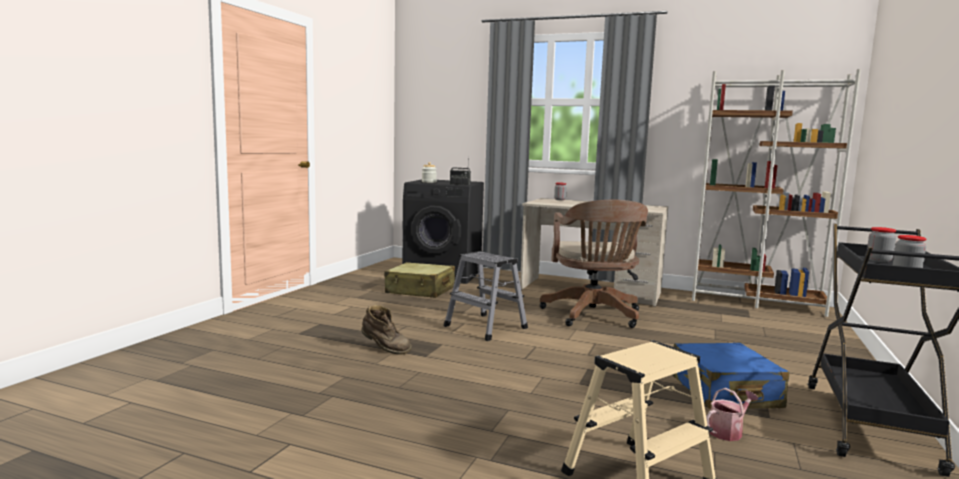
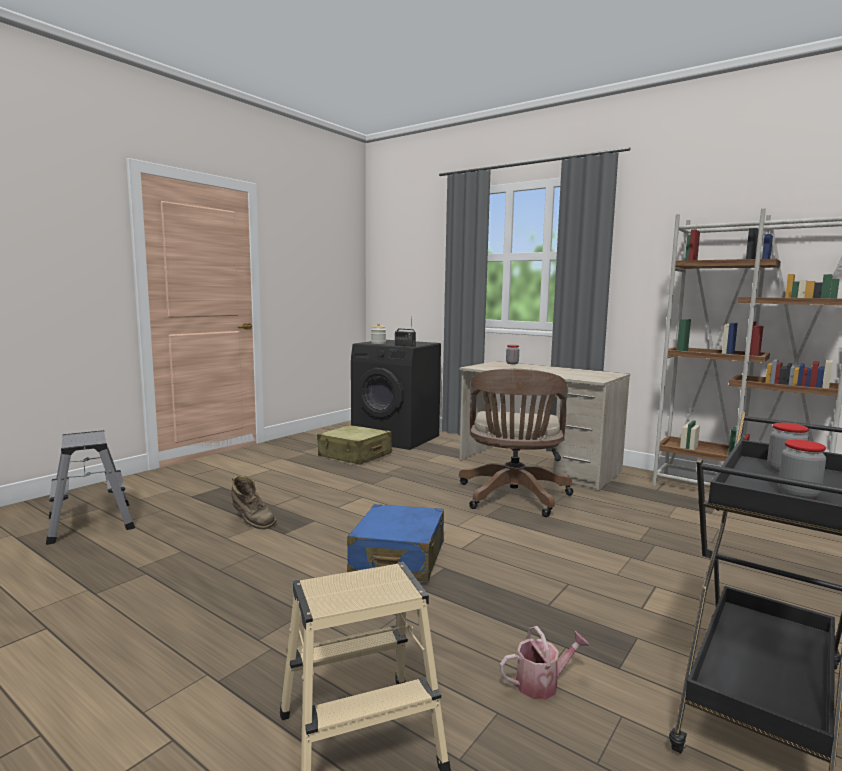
camera: 15 degrees right, 0 degrees up
grey step ladder [444,251,528,341] -> grey step ladder moved to [46,430,135,545]
blue suitcase [672,343,789,409] -> blue suitcase moved to [347,504,444,581]

